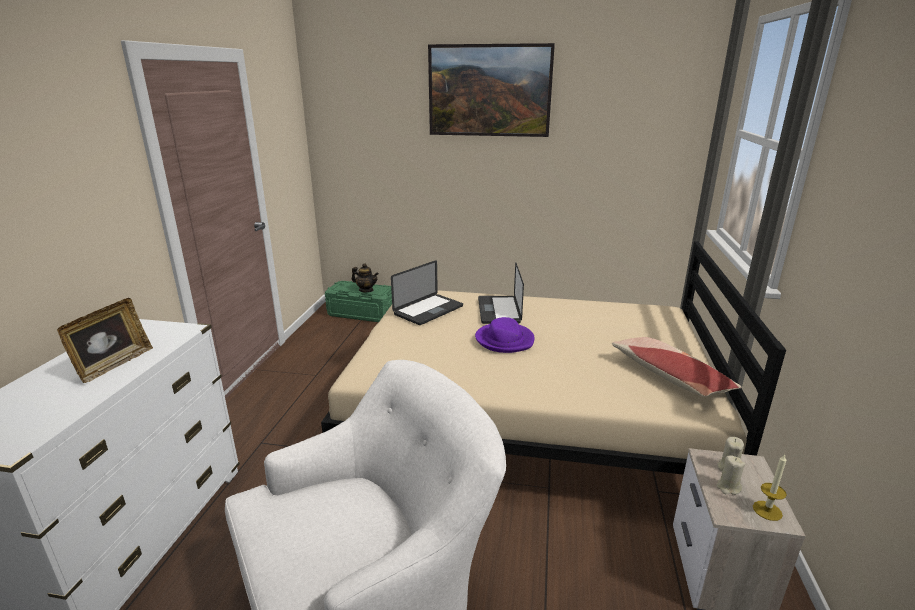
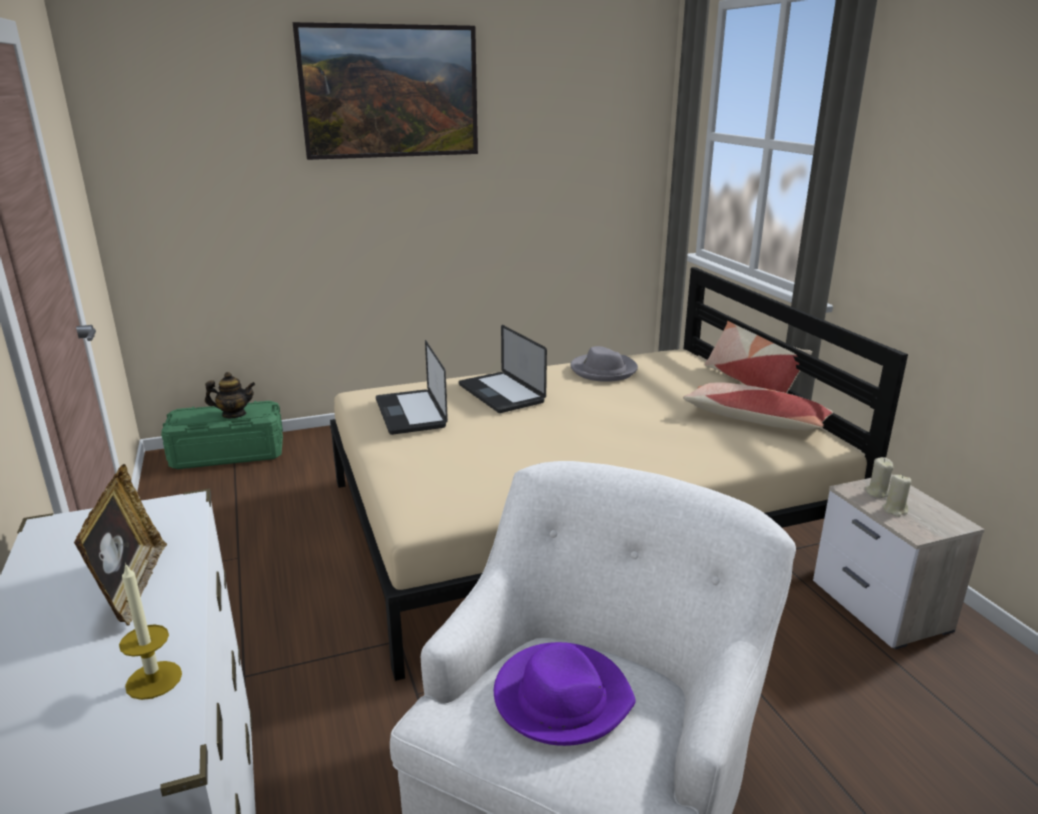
camera: 30 degrees left, 0 degrees up
laptop [391,260,463,325] -> laptop turned 150 degrees clockwise [376,340,448,435]
purple hat [475,317,535,353] -> purple hat moved to [494,642,636,746]
candle [753,454,787,521] -> candle moved to [119,563,182,700]
none -> grey hat [570,346,638,382]
none -> pillow [705,321,812,393]

